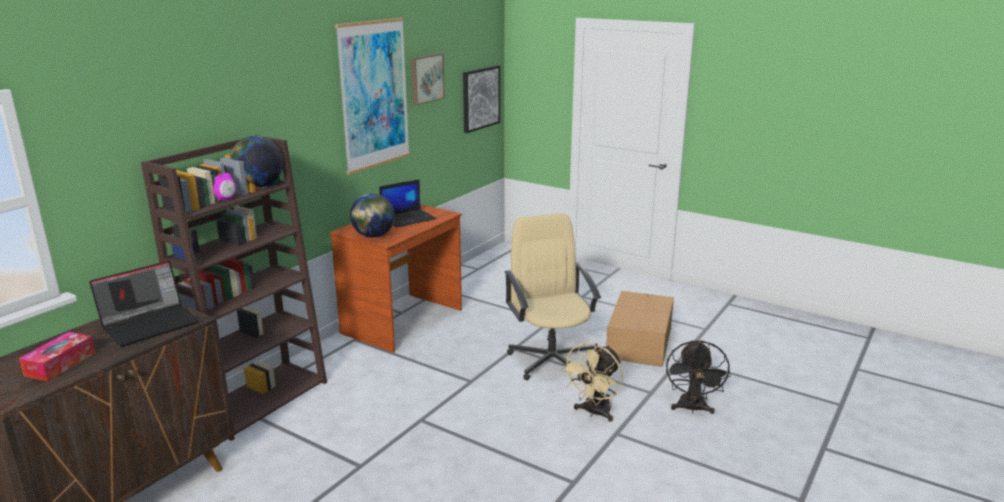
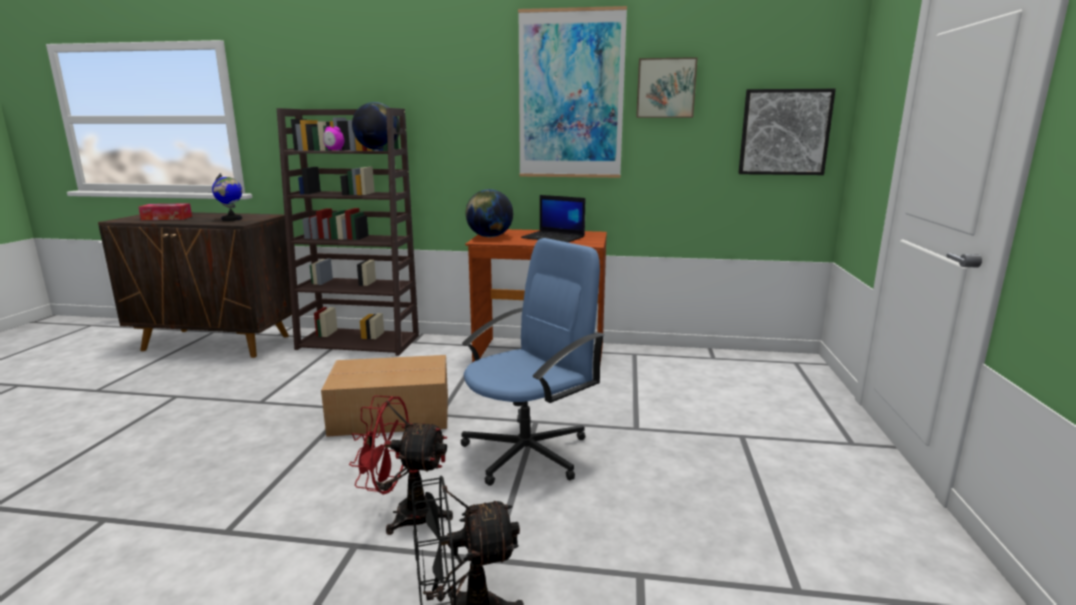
camera: 65 degrees right, 5 degrees down
laptop [89,261,199,347] -> globe [212,173,242,221]
beige office chair [505,213,601,380] -> blue office chair [460,238,605,486]
beige fan [561,342,623,422] -> red fan [349,396,453,535]
cardboard box [606,291,674,367] -> cardboard box moved to [321,355,448,437]

